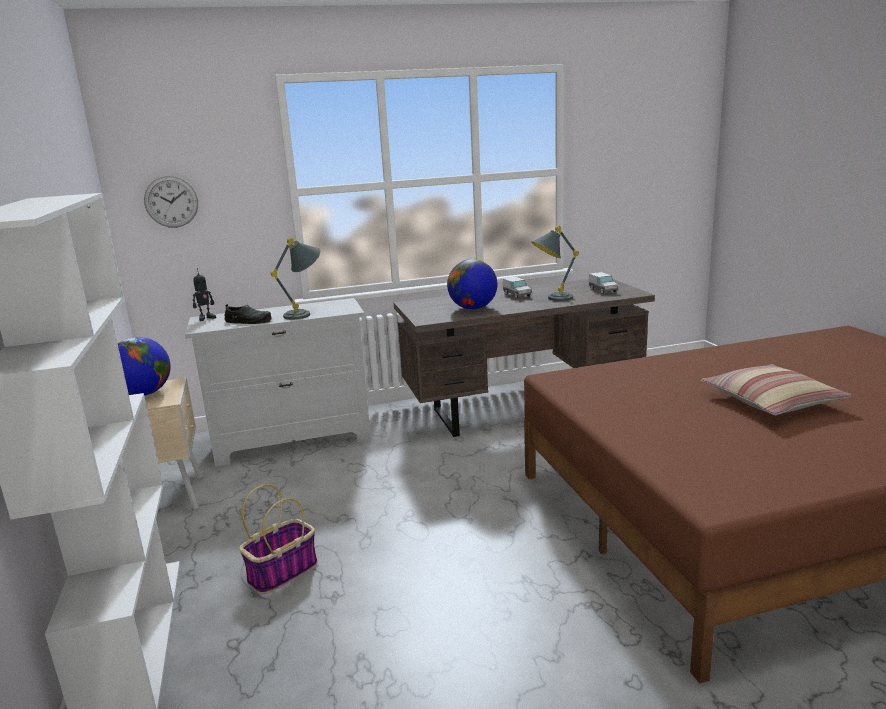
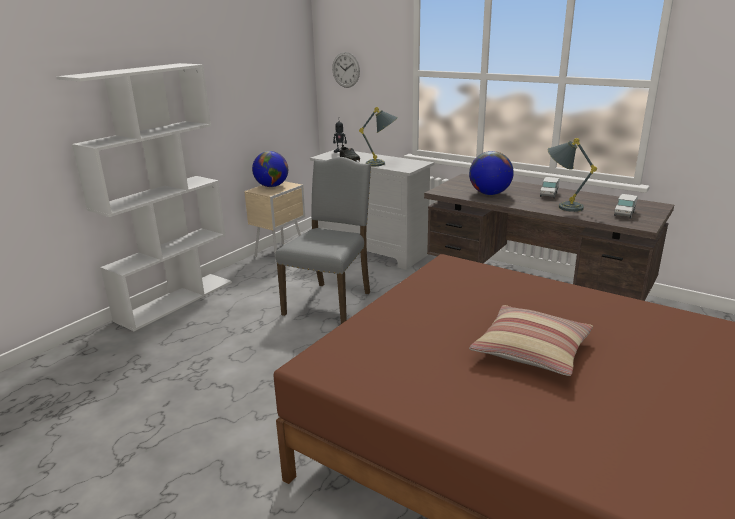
camera: 50 degrees right, 5 degrees up
basket [240,484,318,594] -> none
none -> grey chair [275,157,371,324]

